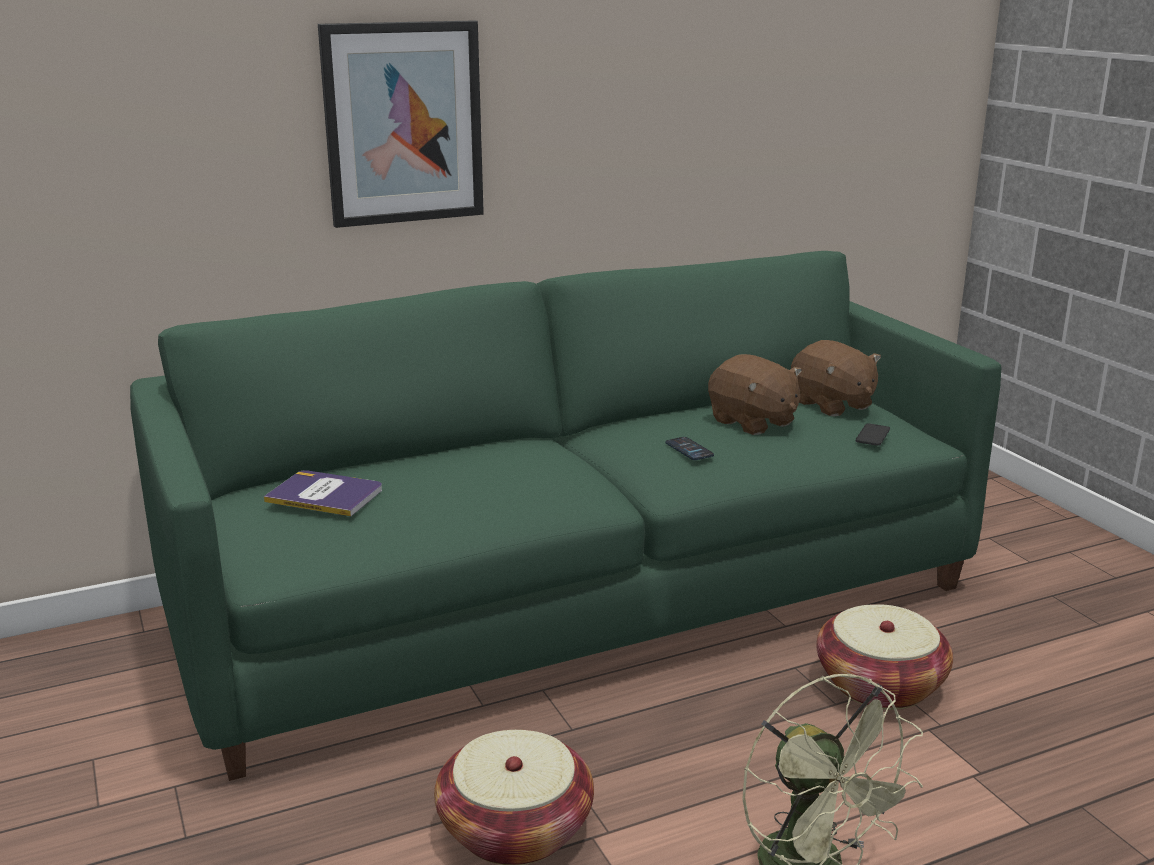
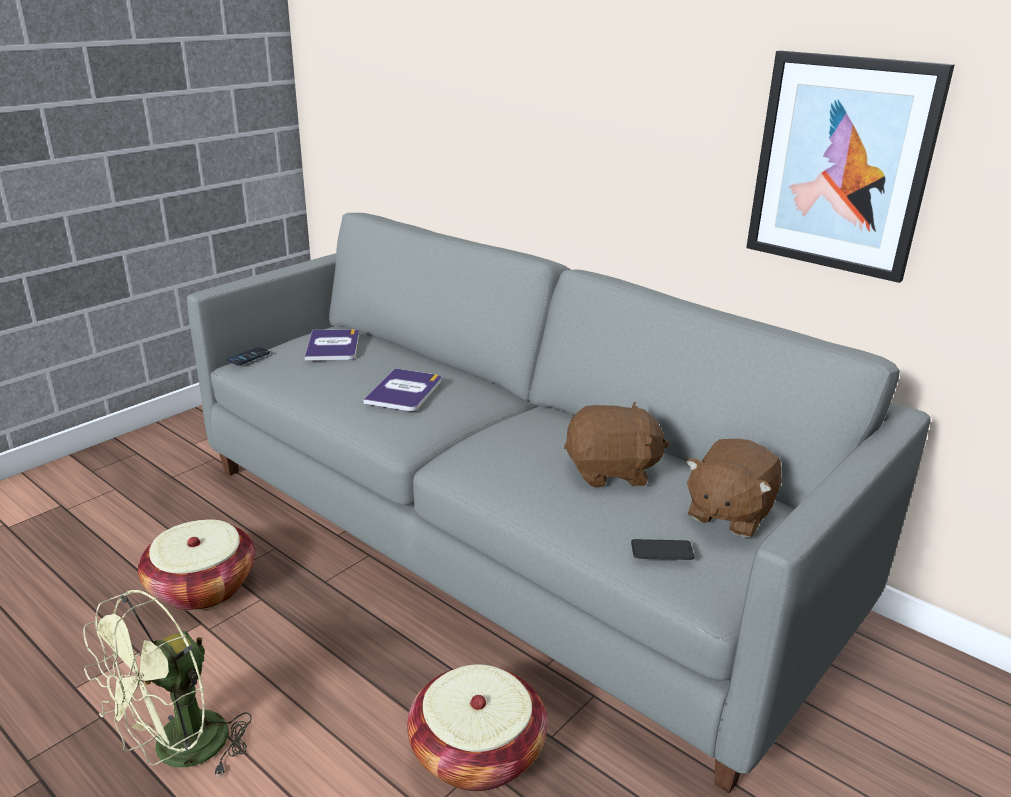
camera: 65 degrees right, 5 degrees up
green sofa [130,251,1001,781] -> grey sofa [187,213,931,794]
picture [318,20,484,228] -> picture moved to [746,51,955,283]
phone [666,437,714,460] -> phone moved to [227,347,270,365]
brown plush toy [708,354,802,435] -> brown plush toy turned 120 degrees counterclockwise [564,401,669,487]
none -> book [363,368,441,411]

